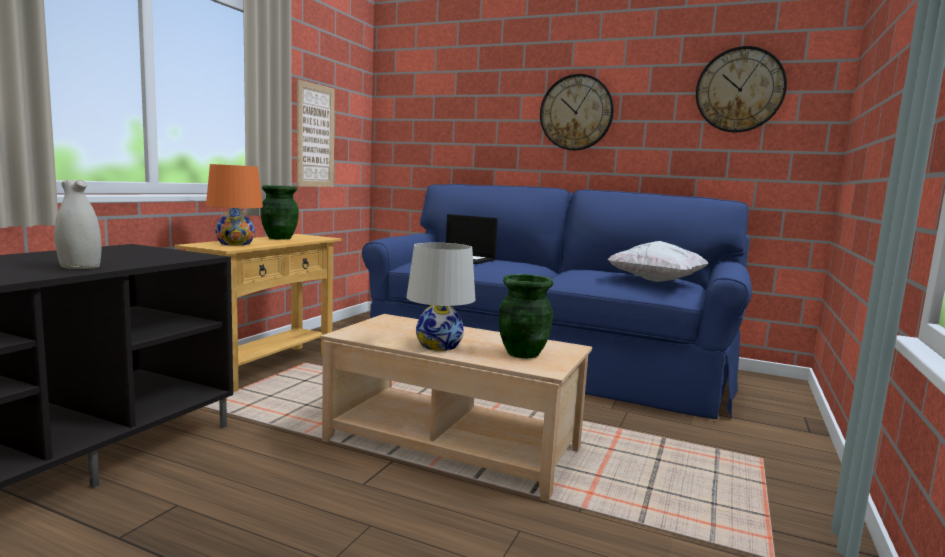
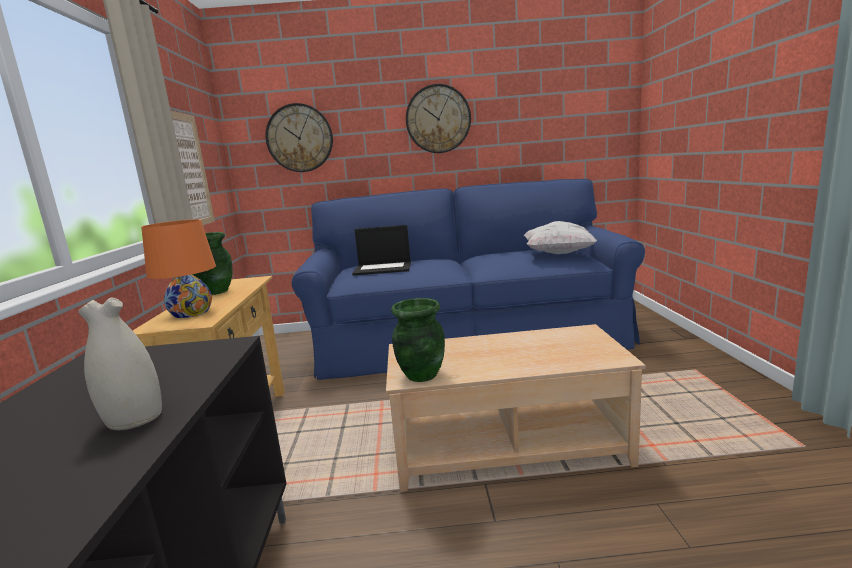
camera: 25 degrees left, 5 degrees up
white table lamp [406,243,475,351] -> none
green vase [499,274,553,358] -> green vase moved to [391,298,445,382]
wall clock [696,46,787,132] -> wall clock moved to [265,103,333,172]

